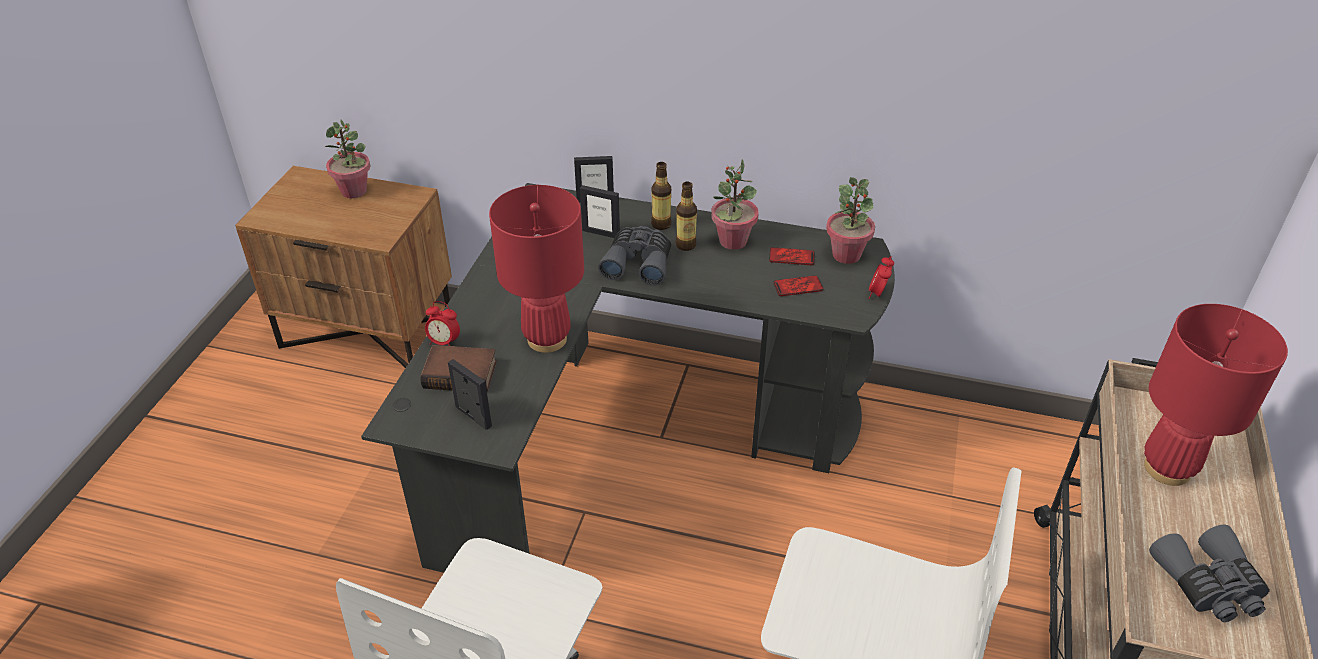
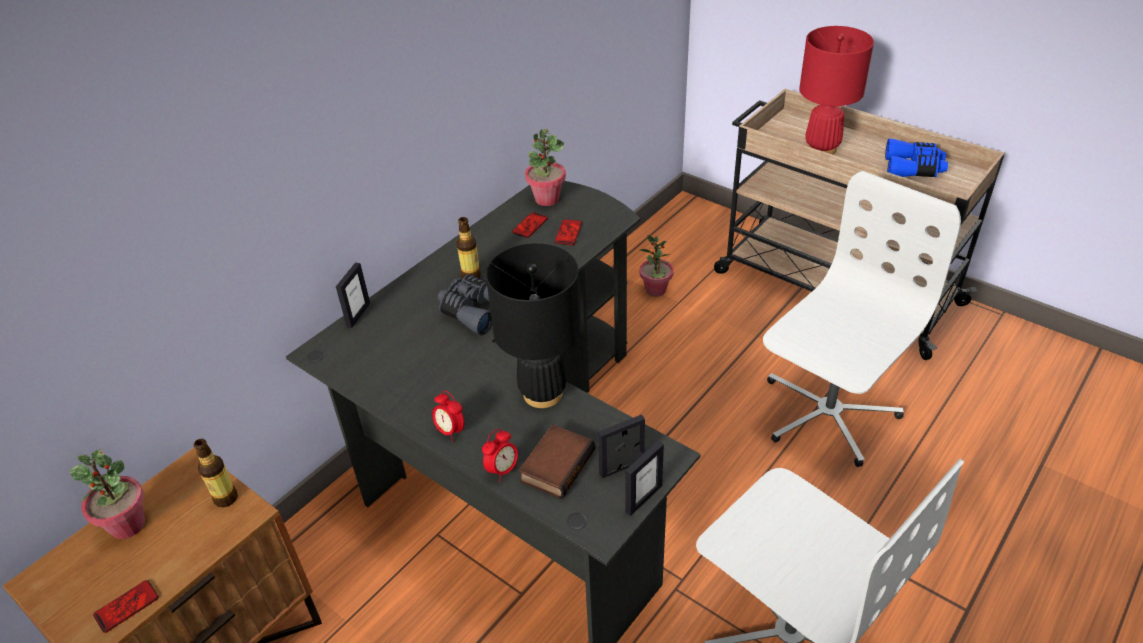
camera: 65 degrees left, 0 degrees up
red table lamp [489,185,584,353] -> black table lamp [486,243,581,408]
picture frame [580,185,620,238] -> picture frame moved to [625,441,664,516]
bottle [651,162,671,230] -> bottle moved to [193,439,238,507]
potted plant [711,159,759,250] -> potted plant moved to [639,235,674,297]
alarm clock [869,256,894,299] -> alarm clock moved to [432,391,464,441]
grey binoculars [1149,524,1270,622] -> blue binoculars [885,139,948,177]
none -> phone [93,580,159,633]

